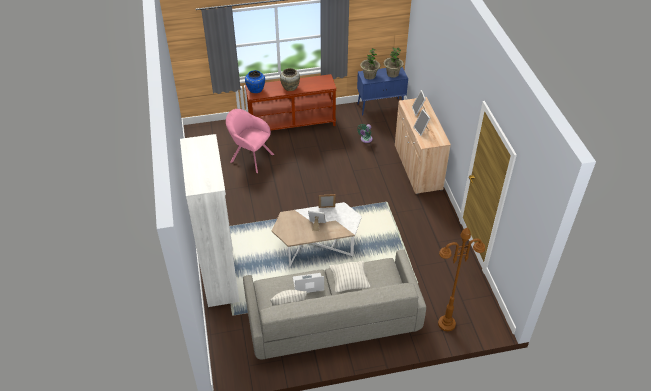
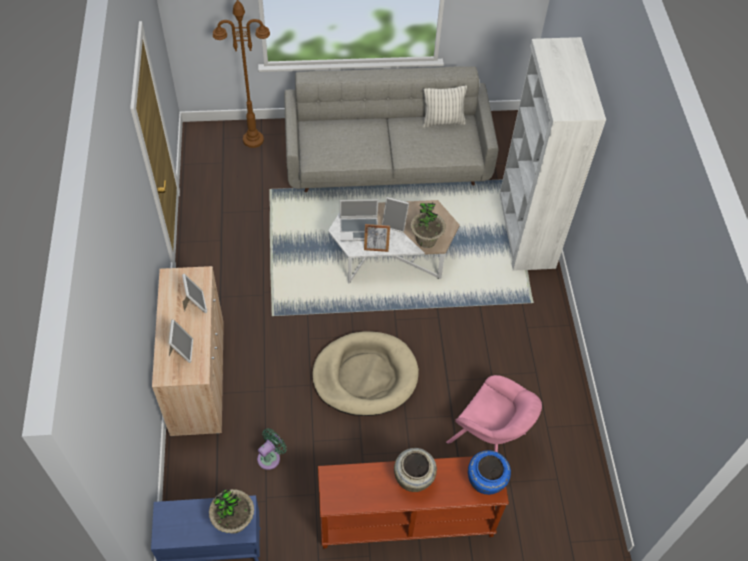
camera: 175 degrees left, 10 degrees up
laptop [293,273,324,293] -> laptop moved to [340,200,378,241]
pillow [329,261,371,292] -> none
potted plant [384,47,404,78] -> potted plant moved to [410,202,446,248]
none -> beige dog bed [312,331,419,416]

